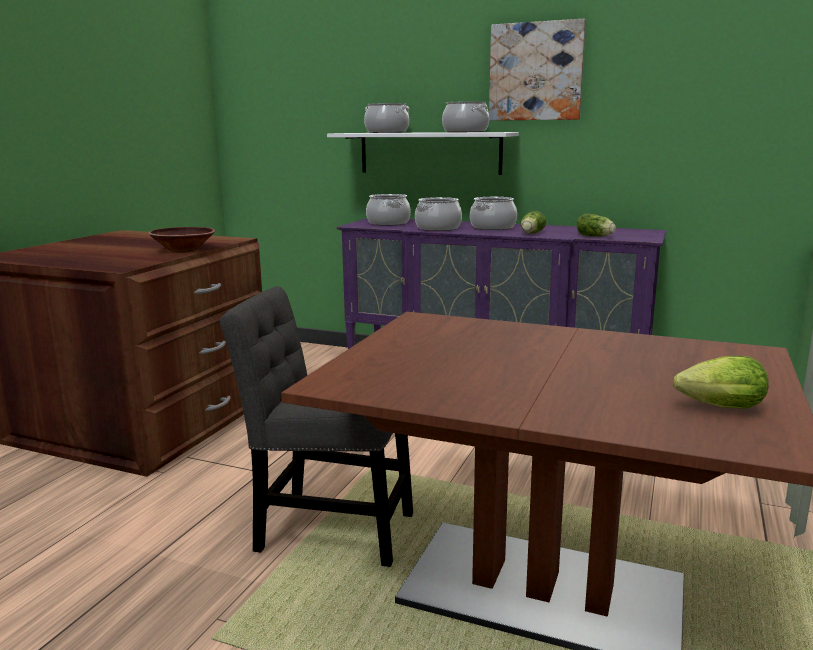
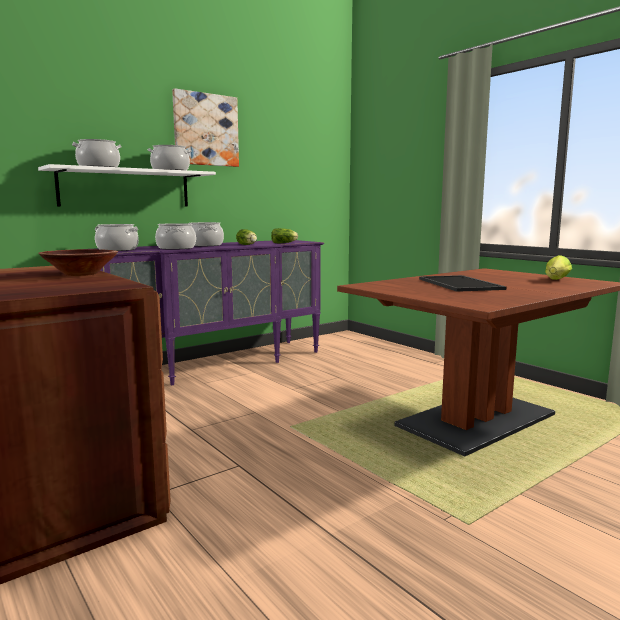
camera: 60 degrees left, 5 degrees down
grey chair [220,286,413,567] -> none
none -> tray [419,275,506,292]

